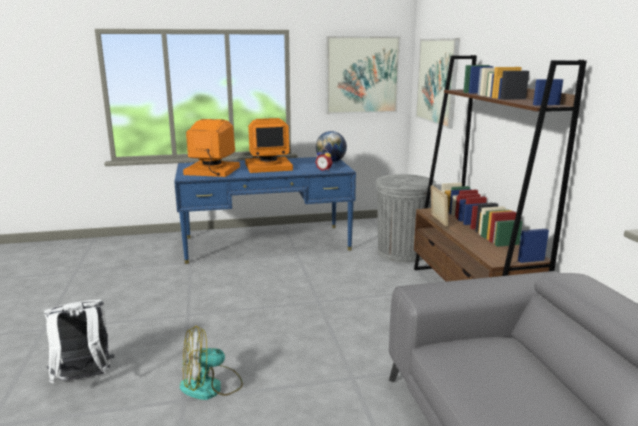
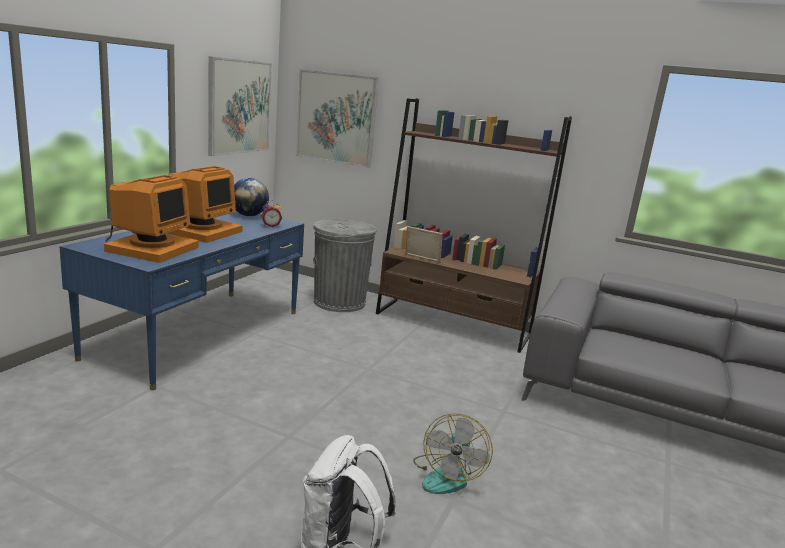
camera: 55 degrees left, 0 degrees up
monitor [183,119,240,177] -> monitor turned 150 degrees clockwise [104,175,199,263]

